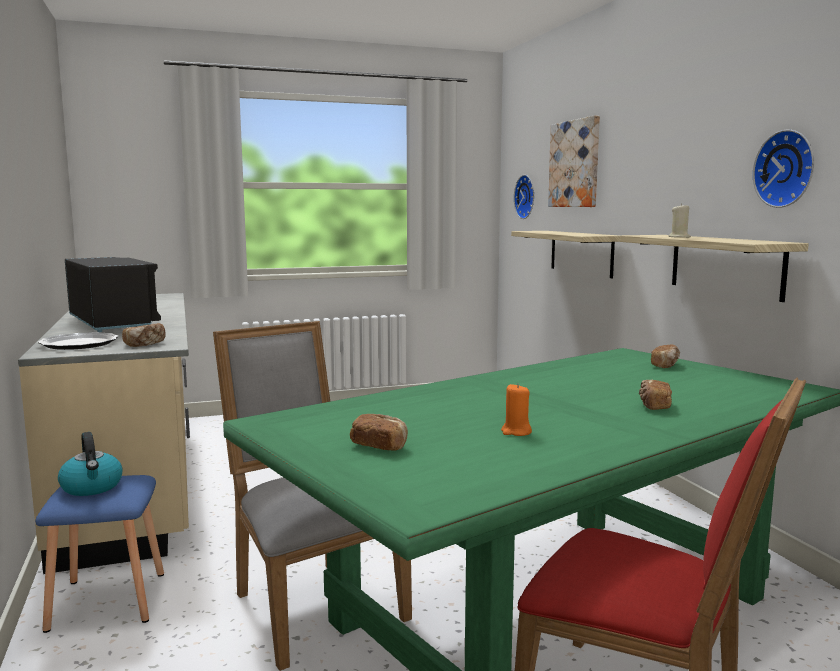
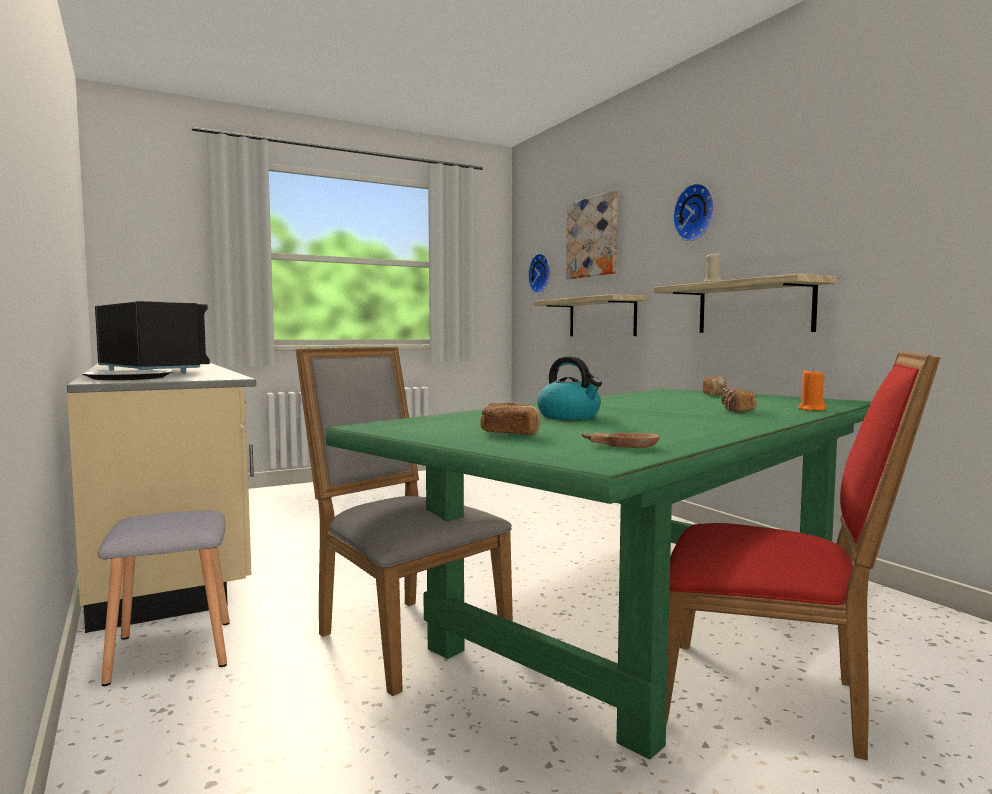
camera: 10 degrees left, 5 degrees down
blue stool [35,475,164,633] -> grey stool [98,510,230,686]
kettle [58,432,122,496] -> kettle moved to [537,356,602,420]
bread [122,323,166,347] -> none
orange candle [501,383,532,436] -> orange candle moved to [798,368,826,411]
wall clock [753,129,814,208] -> wall clock moved to [673,183,715,241]
none -> brown bowl [582,433,659,448]

